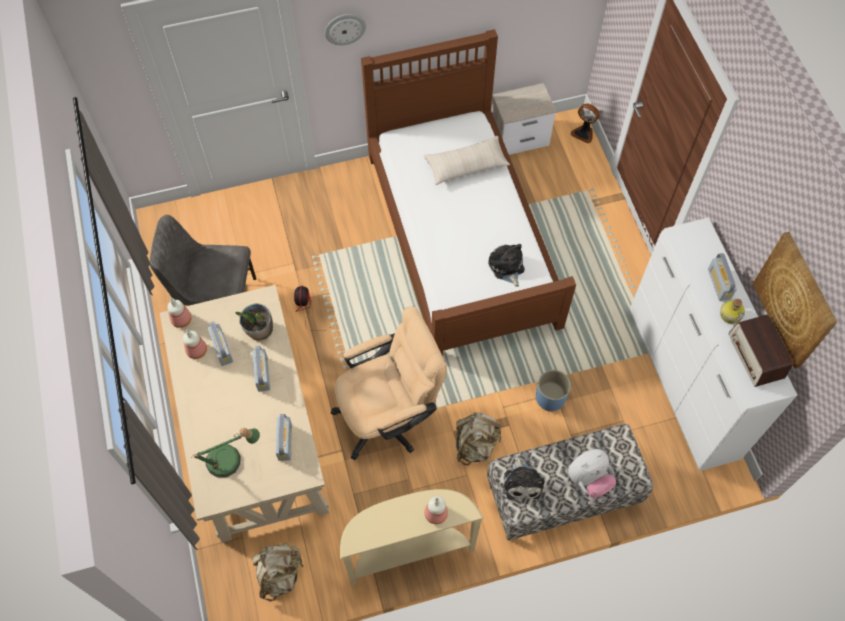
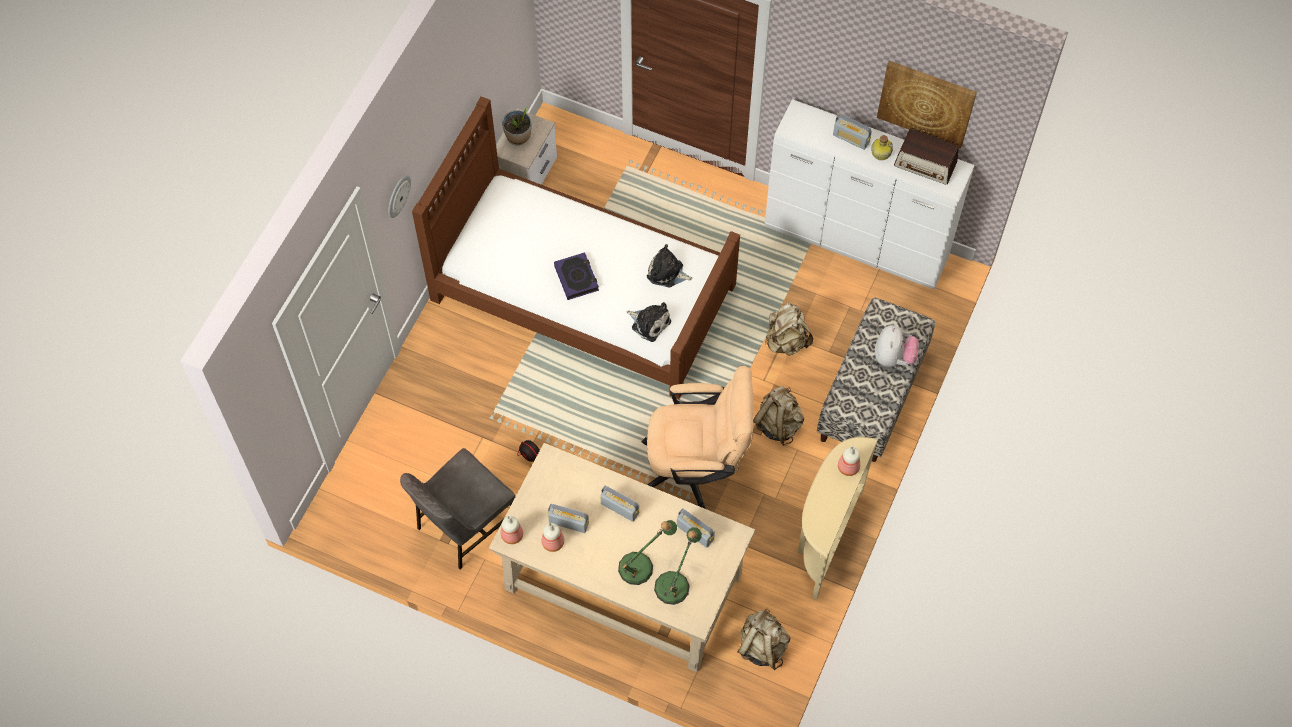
camera: 50 degrees left, 0 degrees up
potted plant [236,304,273,341] -> potted plant moved to [502,107,532,146]
beige office chair [331,306,447,460] -> beige office chair turned 75 degrees clockwise [642,366,753,509]
beige pillow [424,136,510,185] -> none
plush toy [504,456,545,500] -> plush toy moved to [627,302,671,342]
blue planter [536,370,571,412] -> beige backpack [765,302,813,356]
fan [571,103,600,144] -> none
none -> book [554,252,599,300]
none -> table lamp [618,520,677,585]

